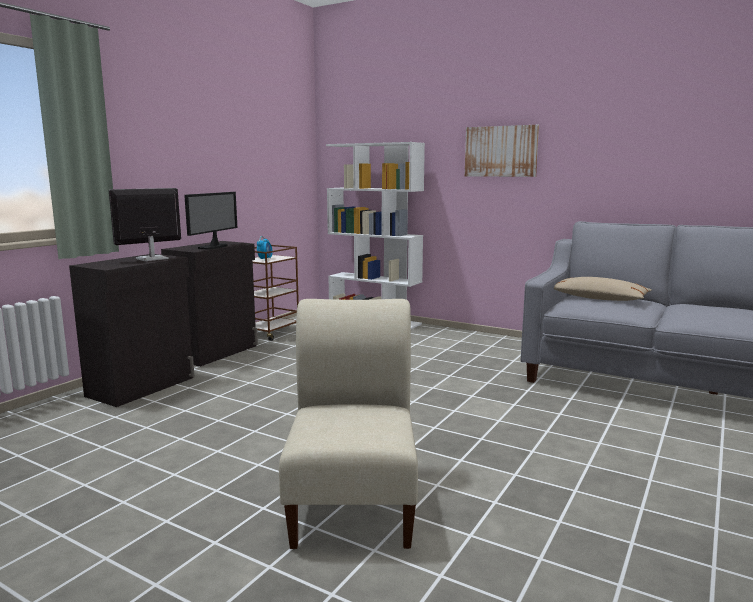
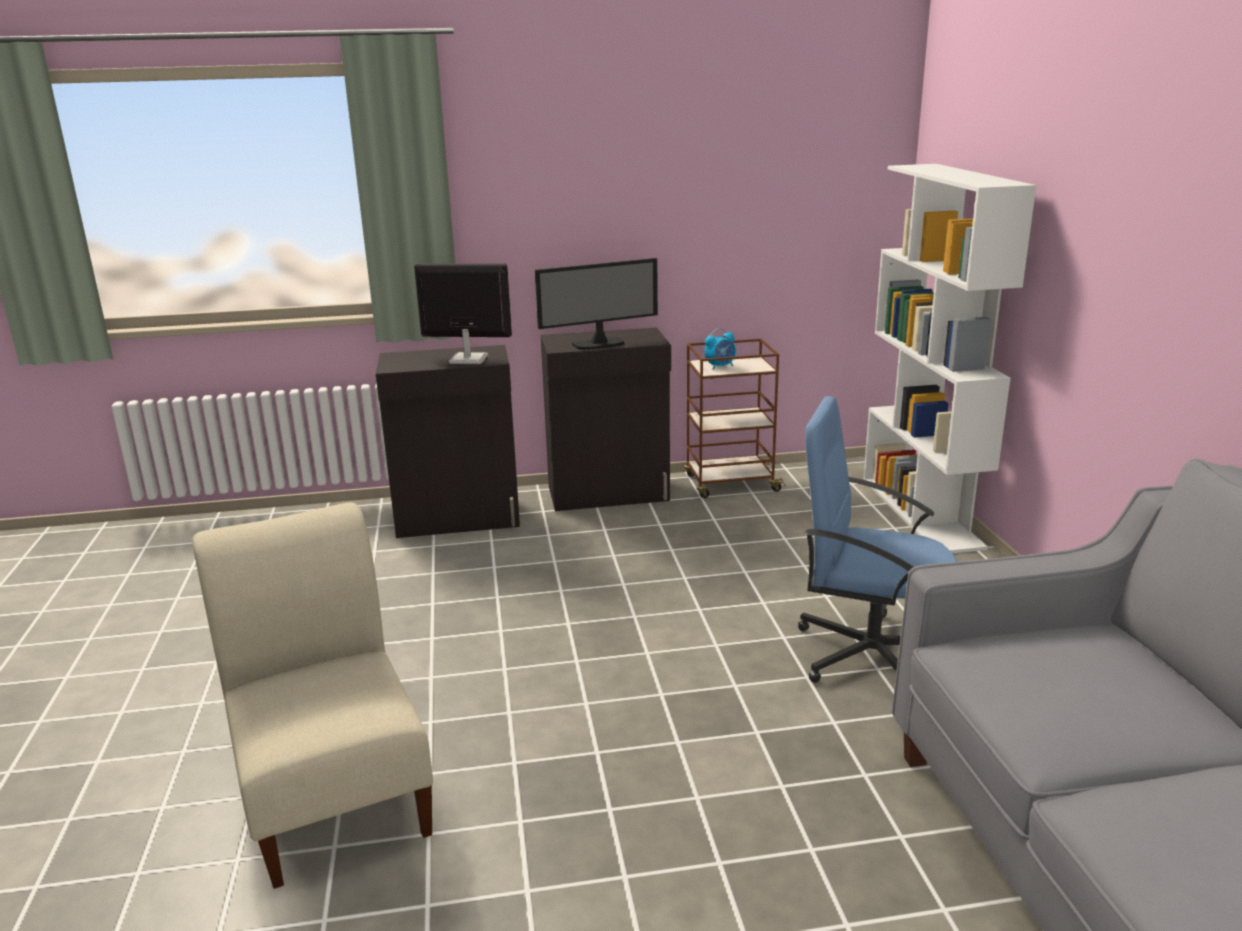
camera: 50 degrees right, 10 degrees up
beige chair [279,299,418,549] -> beige chair turned 75 degrees counterclockwise [192,502,433,889]
picture [465,125,539,177] -> none
beige pillow [554,277,652,301] -> none
none -> blue office chair [798,396,958,683]

